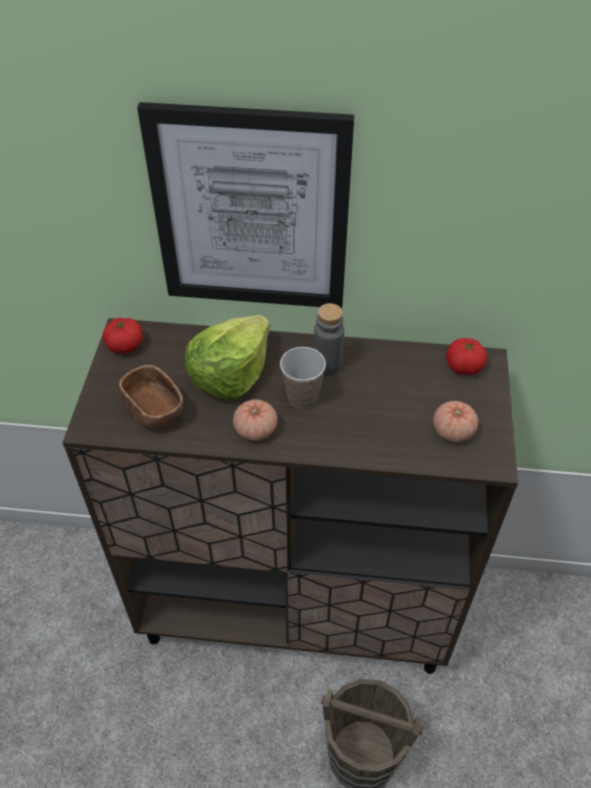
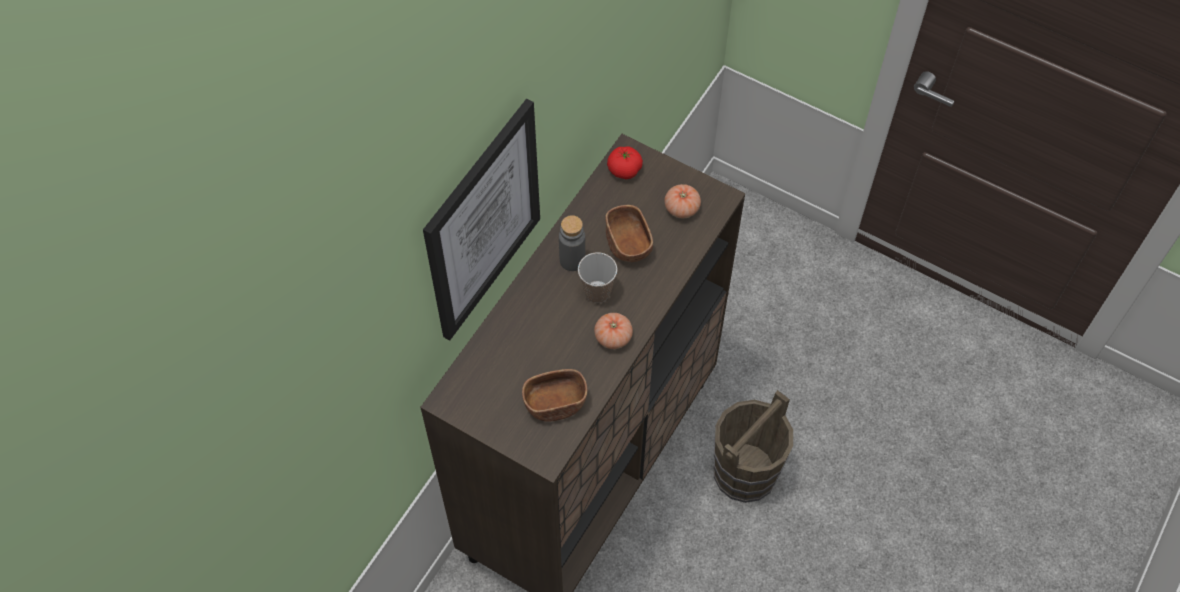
camera: 65 degrees left, 10 degrees up
tomato [102,318,143,353] -> none
lettuce [185,315,270,400] -> none
none -> brown bowl [605,205,653,262]

